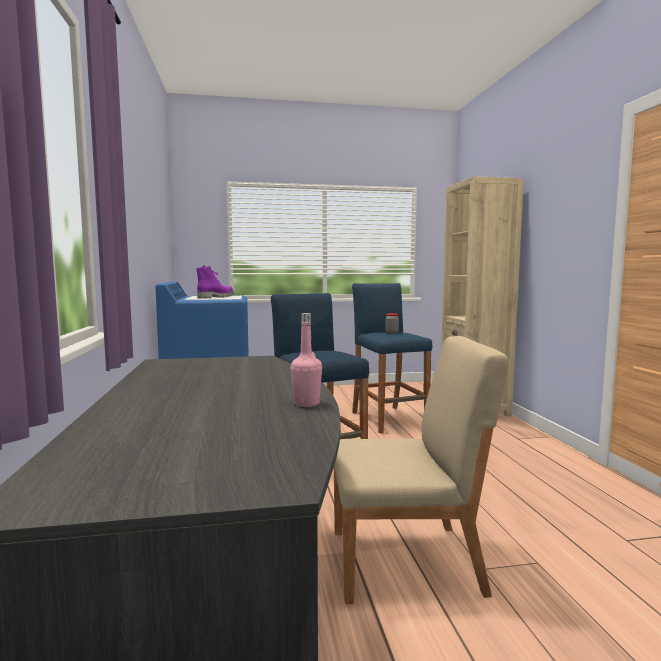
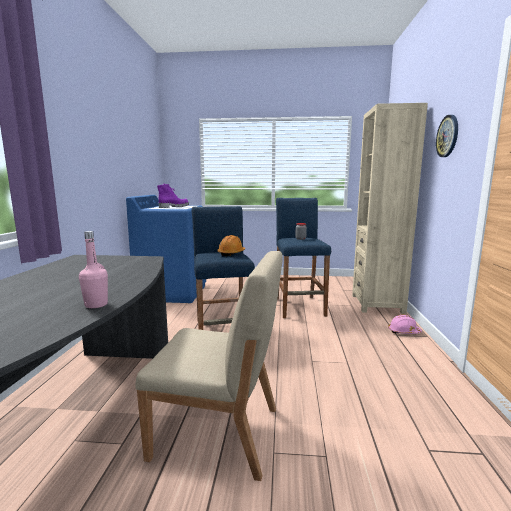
camera: 15 degrees right, 5 degrees up
none -> orange hard hat [217,235,245,256]
none -> pink hard hat [388,315,422,334]
none -> wall clock [436,115,458,157]

